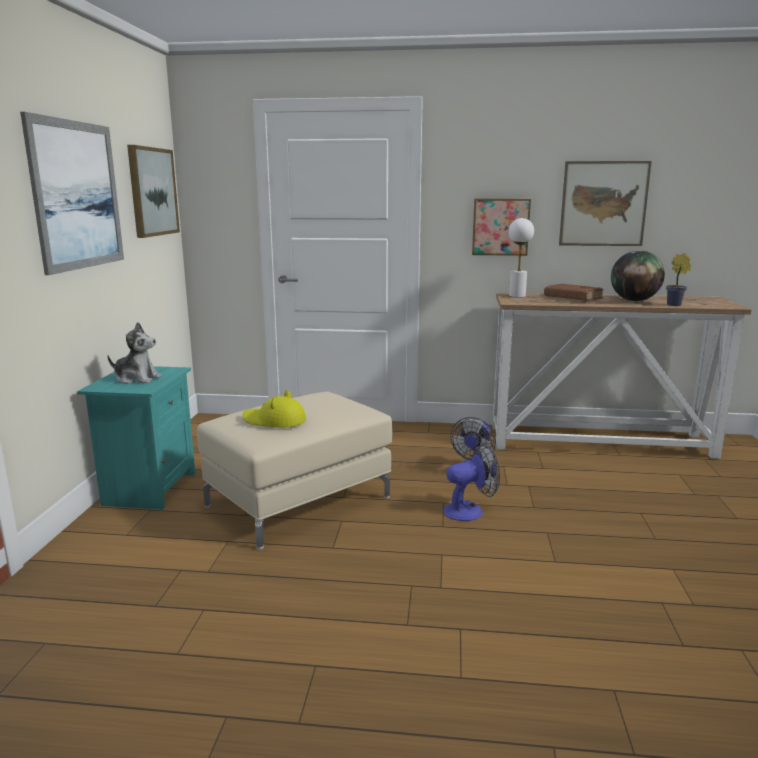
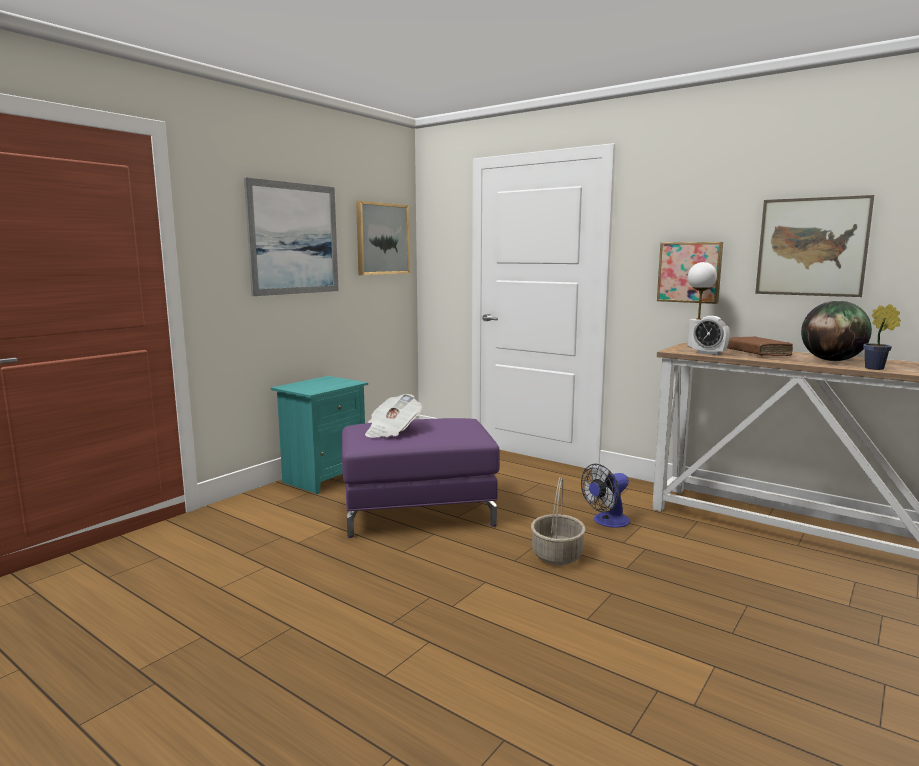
camera: 30 degrees right, 5 degrees down
plush toy [107,322,162,384] -> none
beige ottoman [197,392,392,550] -> purple ottoman [342,418,500,538]
yellow hat [242,390,306,428] -> newspaper [365,394,422,438]
fan [443,444,500,521] -> basket [531,477,586,565]
none -> alarm clock [692,316,730,355]

